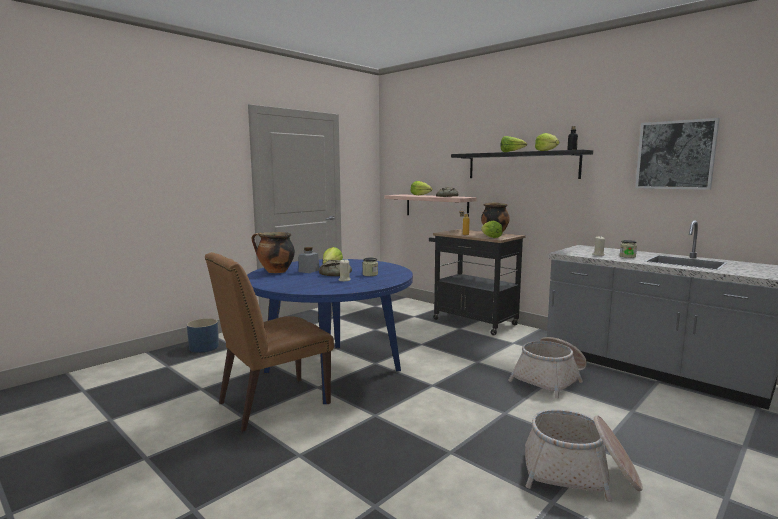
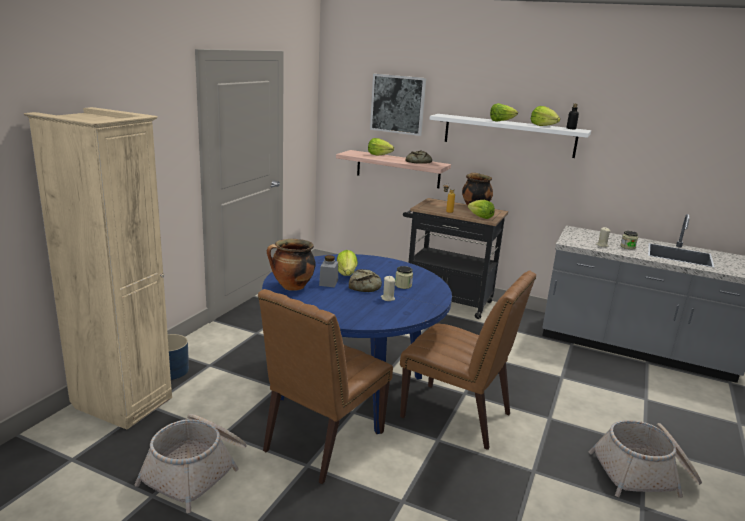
camera: 20 degrees left, 10 degrees up
black shelf [451,150,593,179] -> white shelf [429,114,591,158]
basket [508,337,587,398] -> basket moved to [134,414,247,513]
picture [635,118,720,190] -> picture moved to [370,74,426,136]
none -> beige cabinet [24,107,172,429]
none -> brown chair [400,270,536,450]

